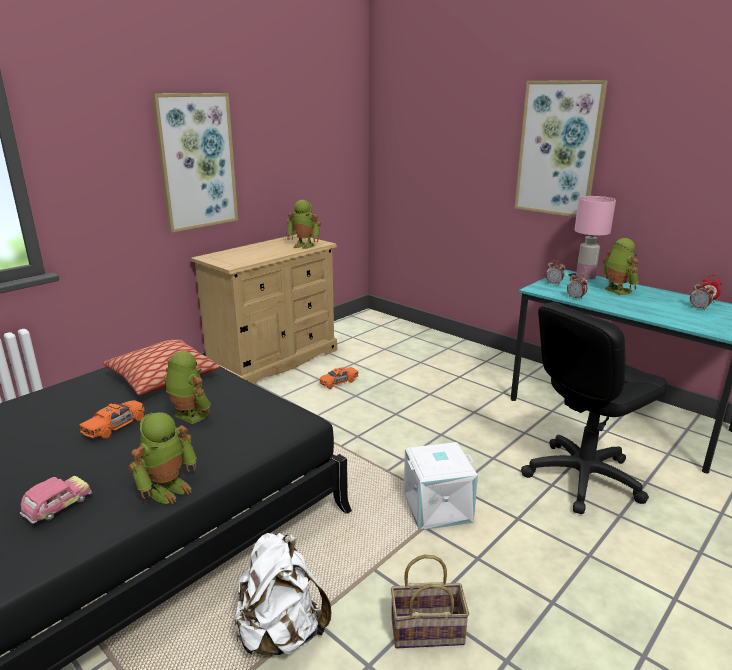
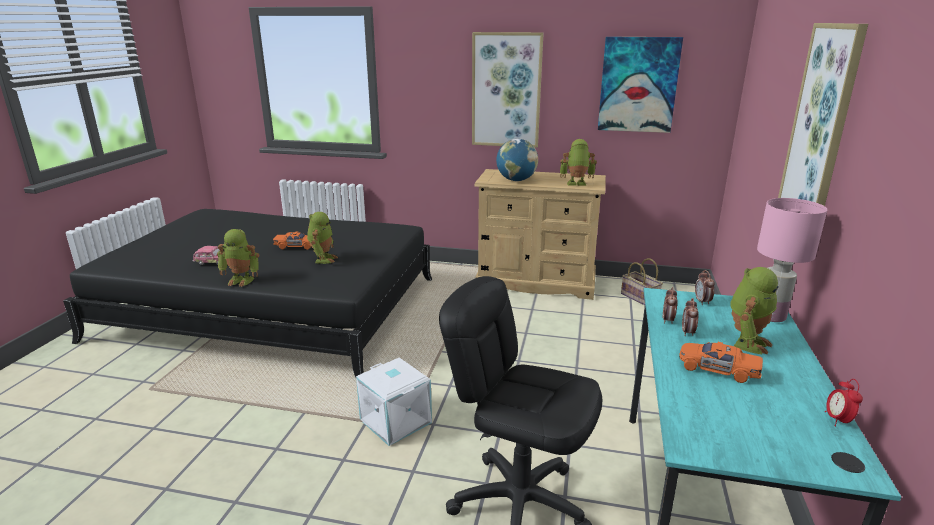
camera: 60 degrees right, 0 degrees up
pillow [103,340,220,395] -> none
white backpack [234,533,331,655] -> none
toy robot [287,200,321,249] -> toy robot turned 105 degrees clockwise [560,139,597,186]
orange toy car [319,367,359,389] -> orange toy car moved to [679,342,763,383]
basket [391,555,469,648] -> basket moved to [621,258,663,305]
alarm clock [690,282,715,310] -> alarm clock moved to [682,298,699,336]
none -> globe [496,139,538,181]
none -> picture [598,37,683,133]

